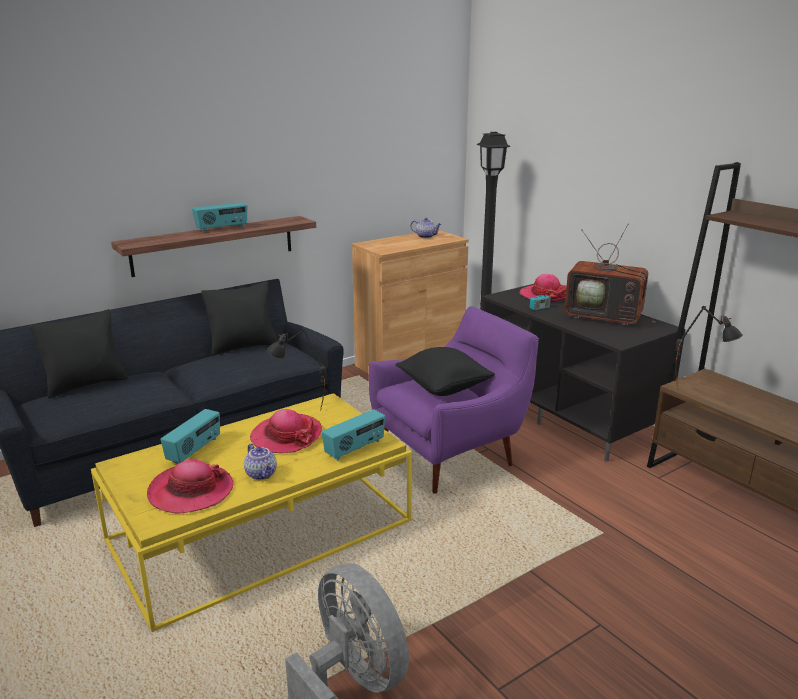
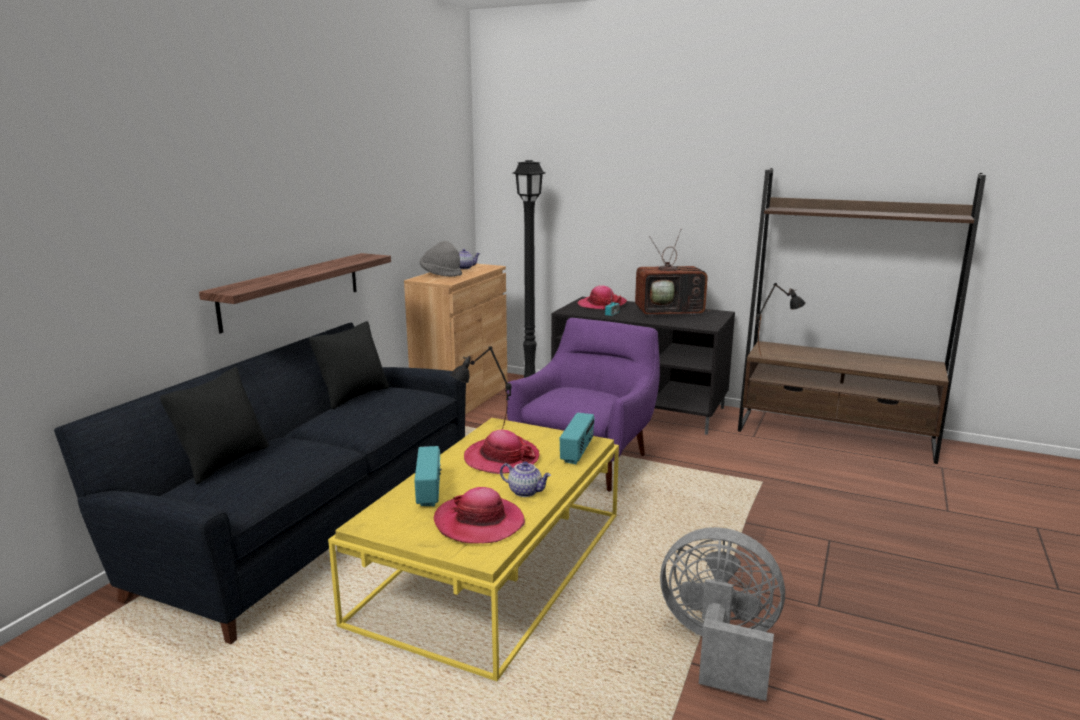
camera: 30 degrees left, 5 degrees down
radio [192,202,247,232] -> none
black pillow [396,347,495,396] -> none
none -> grey hat [420,241,462,277]

